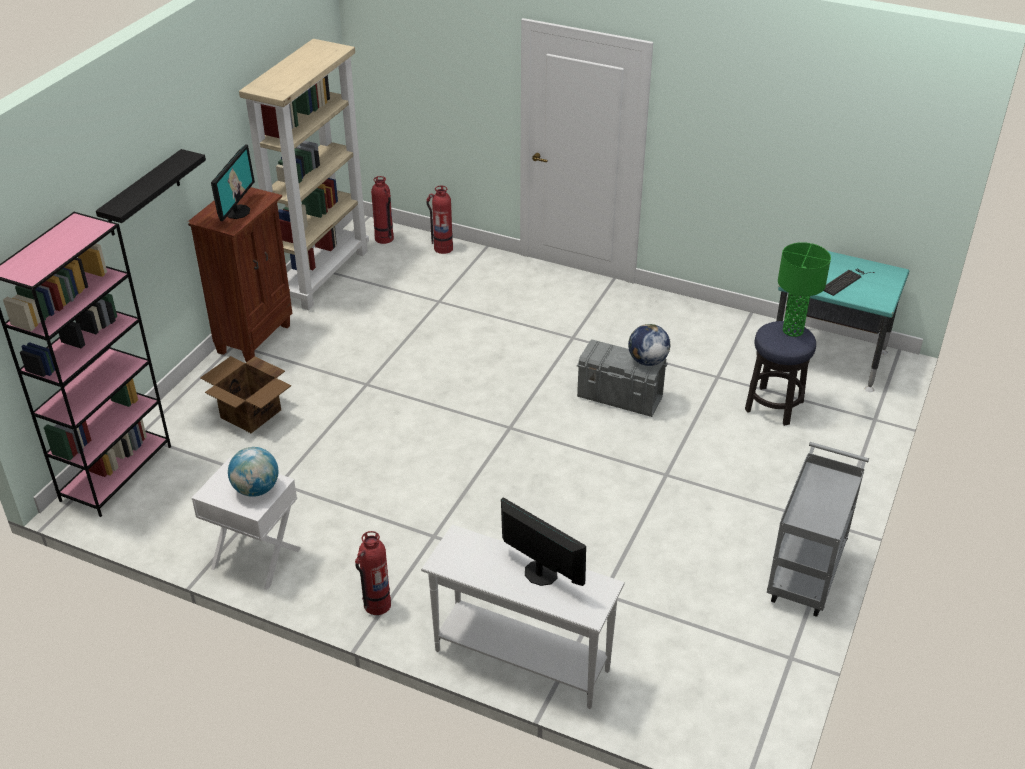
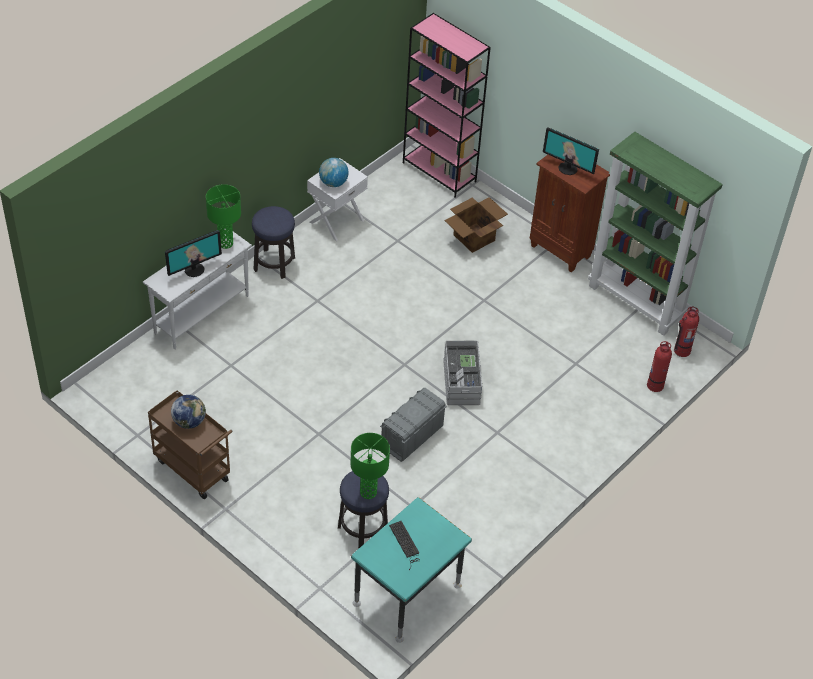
camera: 105 degrees right, 10 degrees up
black shelf [96,149,206,236] -> none
beige bookcase [239,39,369,310] -> green bookcase [588,132,723,336]
fire extinguisher [355,531,391,615] -> stool [252,206,295,279]
globe [628,324,670,366] -> globe moved to [171,395,206,429]
grey cart [767,442,869,617] -> brown cart [148,391,233,499]
none -> green table lamp [206,184,241,249]
none -> grey storage box [443,341,482,405]

